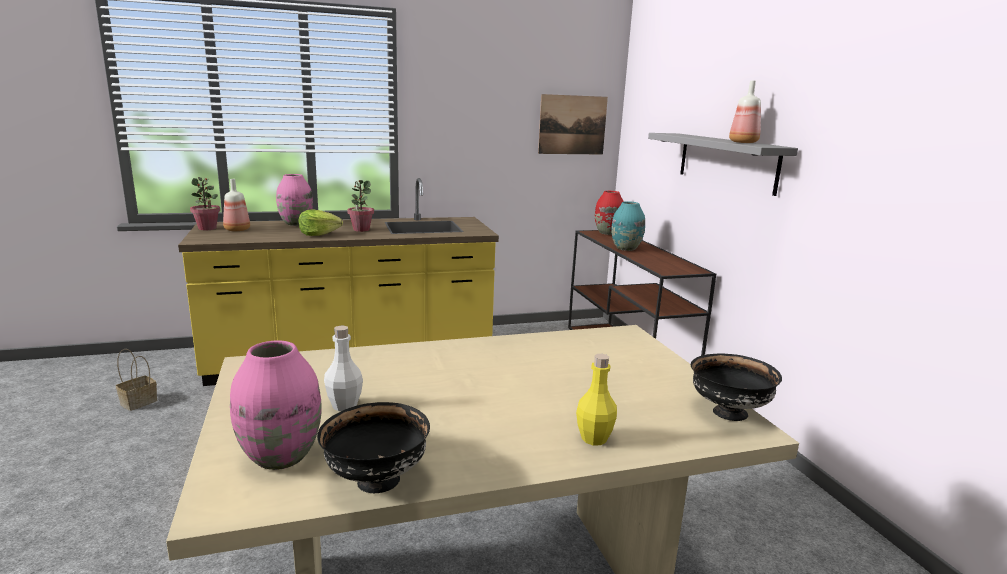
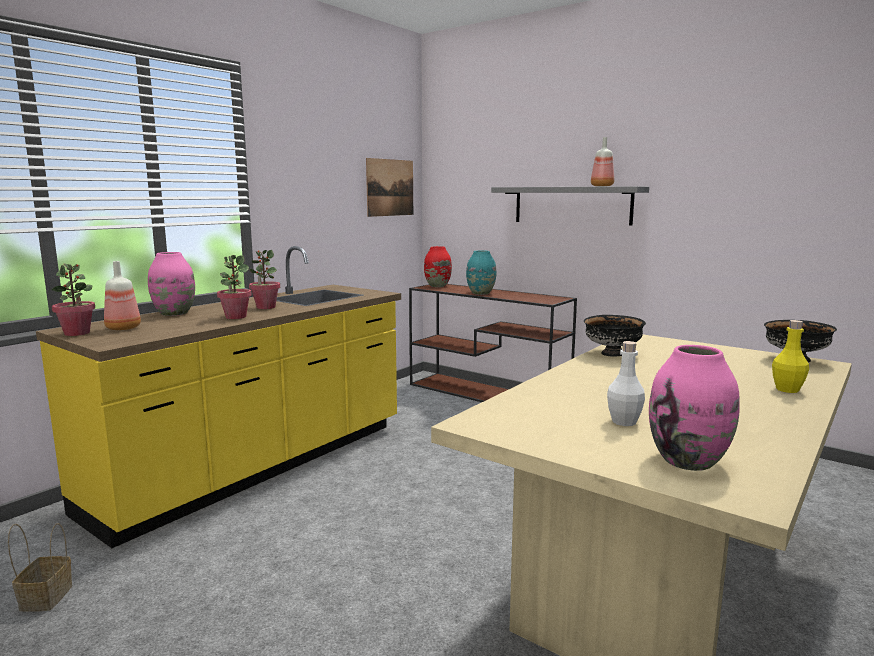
camera: 35 degrees left, 5 degrees down
lettuce [299,209,343,236] -> potted plant [217,255,252,319]
black bowl [317,402,430,493] -> black bowl moved to [584,315,646,357]

